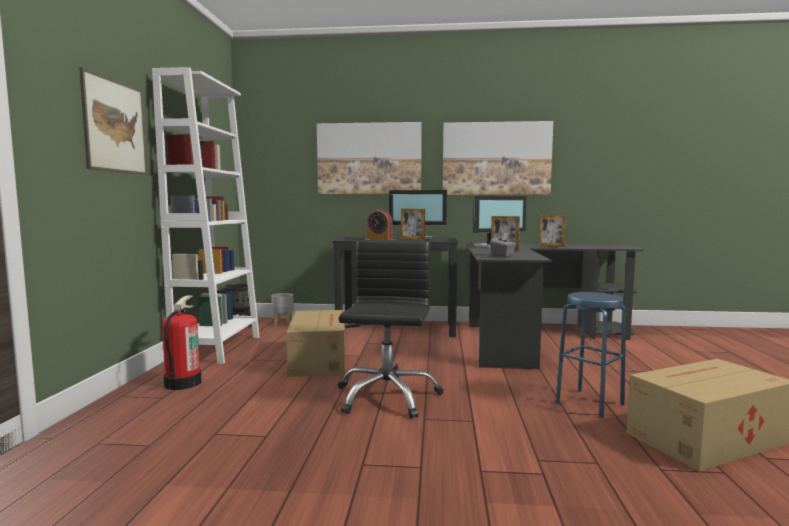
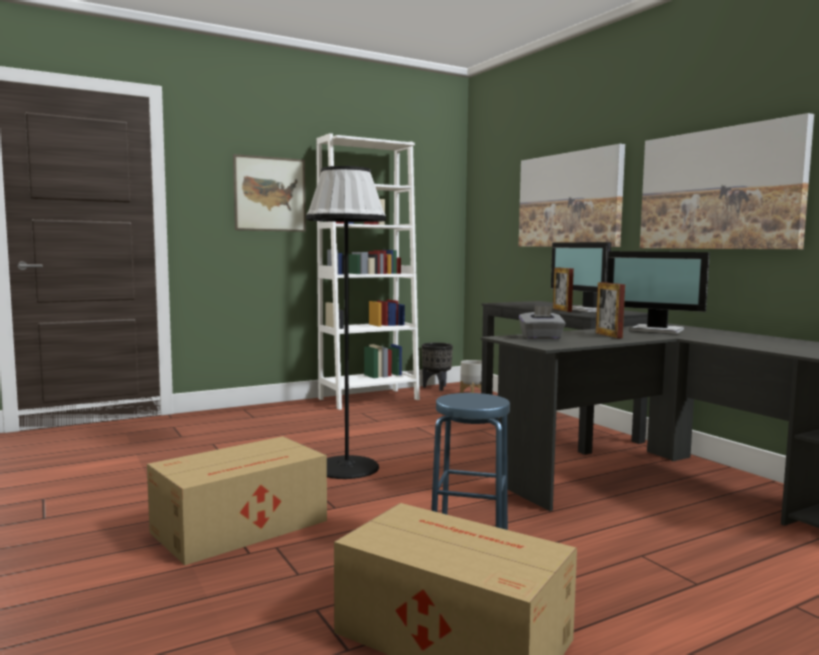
camera: 55 degrees right, 0 degrees up
fire extinguisher [162,295,202,390] -> none
cardboard box [286,310,345,377] -> cardboard box moved to [147,436,327,565]
black office chair [338,240,444,419] -> black floor lamp [306,166,386,479]
alarm clock [367,209,393,240] -> none
picture frame [539,215,566,247] -> none

